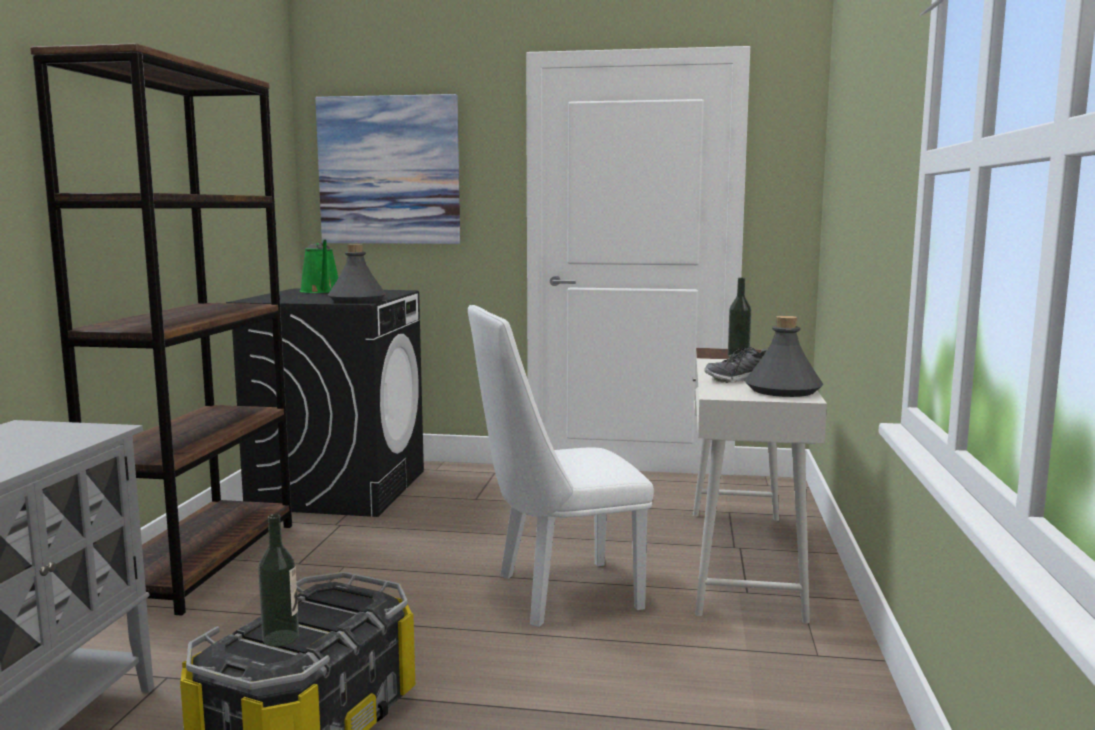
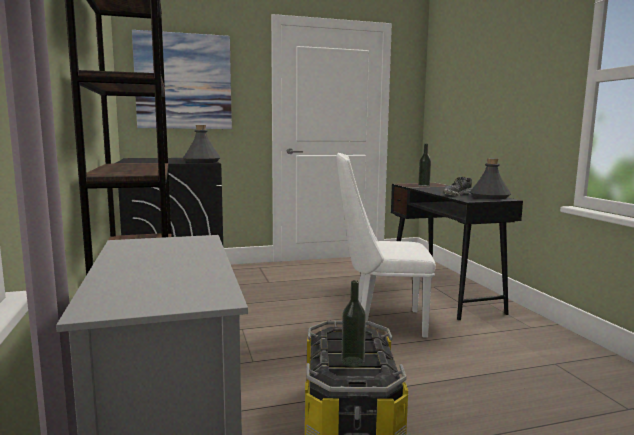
camera: 25 degrees left, 0 degrees up
green watering can [300,239,339,293] -> none
white chair [468,305,654,627] -> white chair turned 45 degrees clockwise [337,153,436,338]
white desk [693,348,827,624] -> black desk [391,183,523,320]

